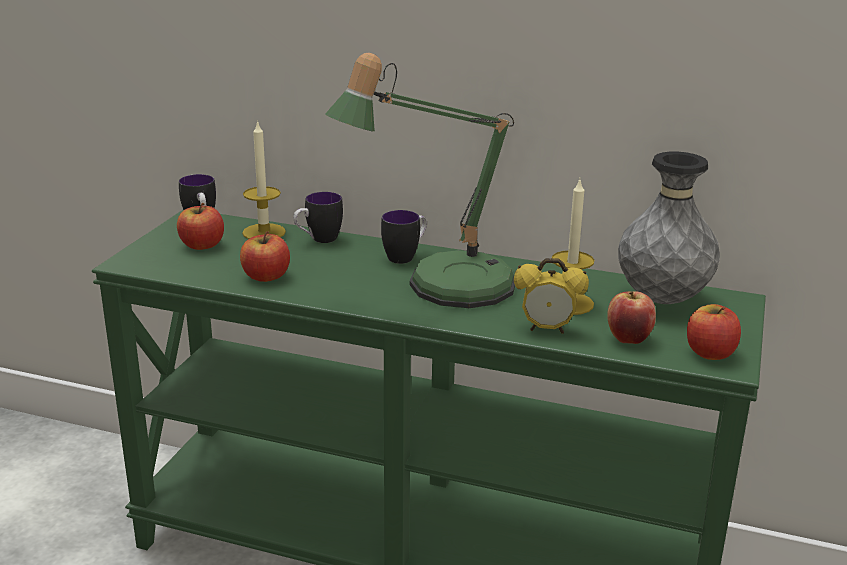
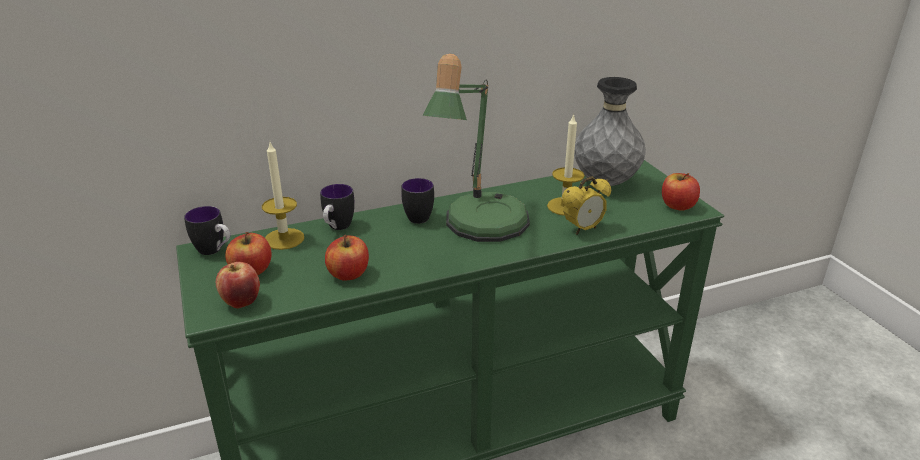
camera: 40 degrees left, 5 degrees up
apple [607,291,656,344] -> apple moved to [216,262,260,309]

